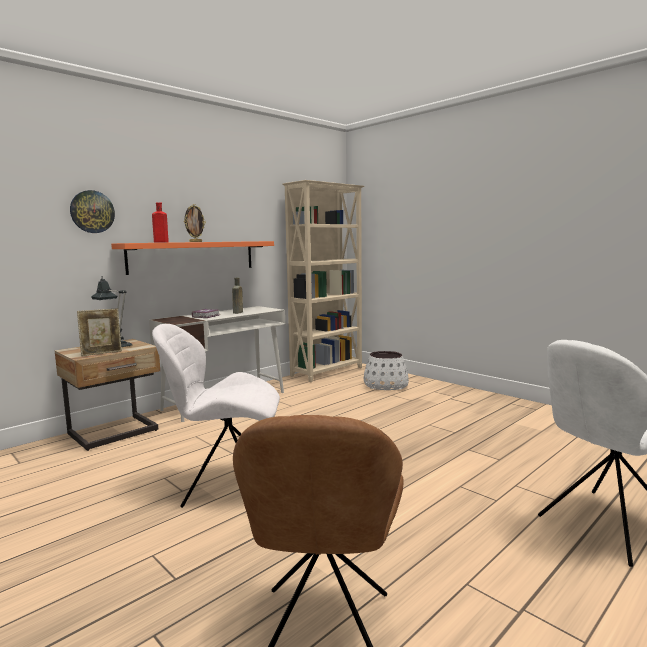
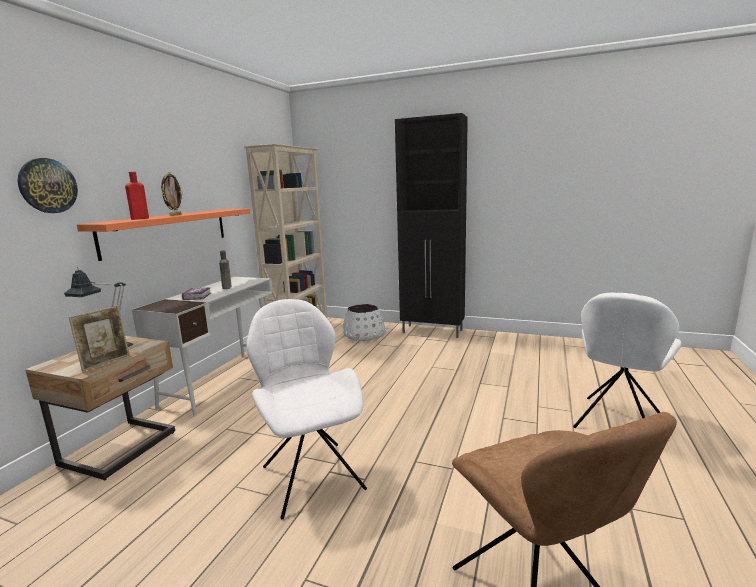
camera: 25 degrees left, 5 degrees up
white chair [152,324,280,508] -> white chair turned 90 degrees clockwise [247,299,367,520]
none -> black cabinet [395,113,468,338]

